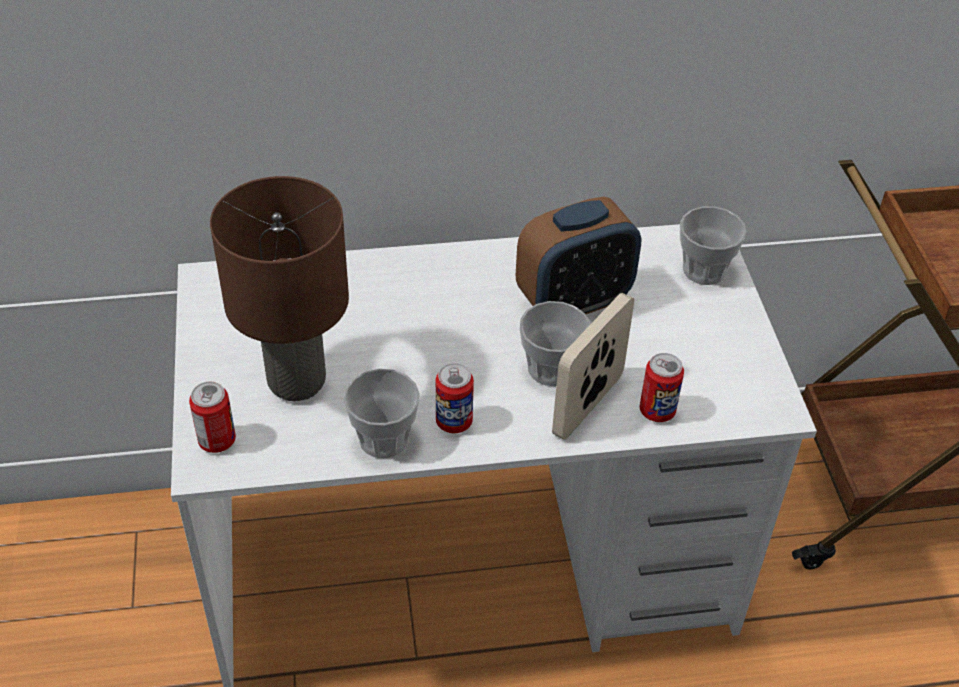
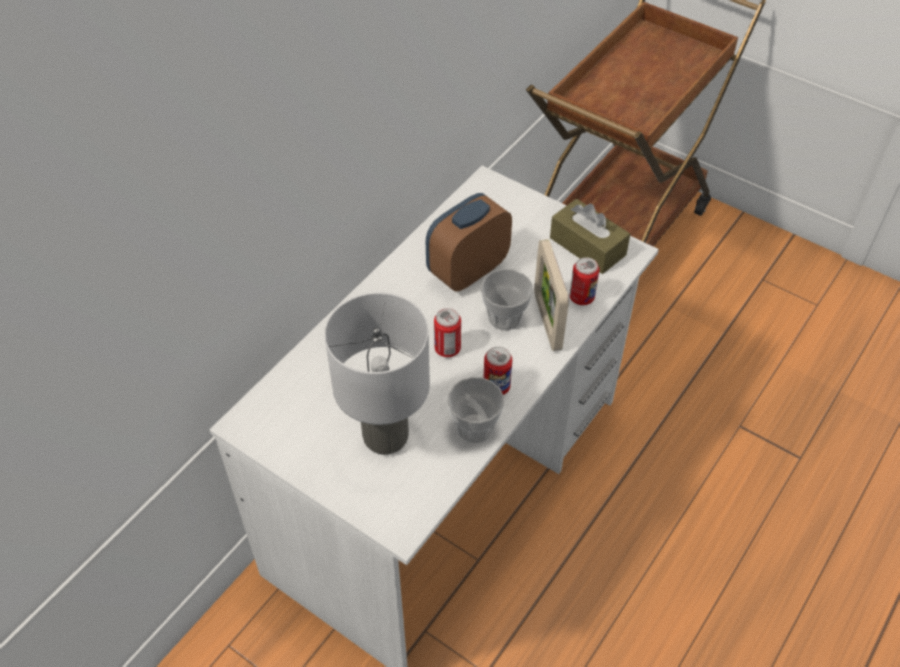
camera: 45 degrees left, 5 degrees up
can [189,382,236,453] -> can moved to [434,308,461,357]
brown table lamp [210,176,349,402] -> white table lamp [325,292,430,455]
alarm clock [516,197,641,314] -> alarm clock turned 150 degrees counterclockwise [426,193,512,292]
cup [680,206,747,285] -> none
none -> brown tissue box [550,199,630,274]

